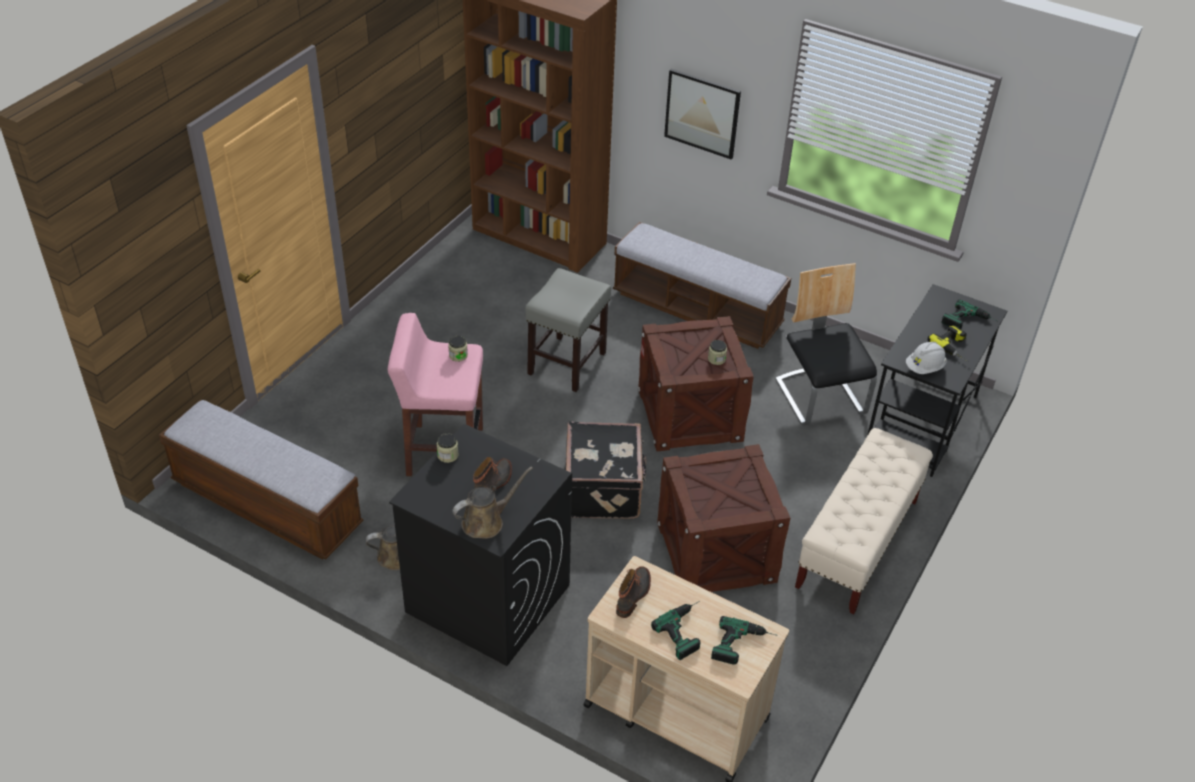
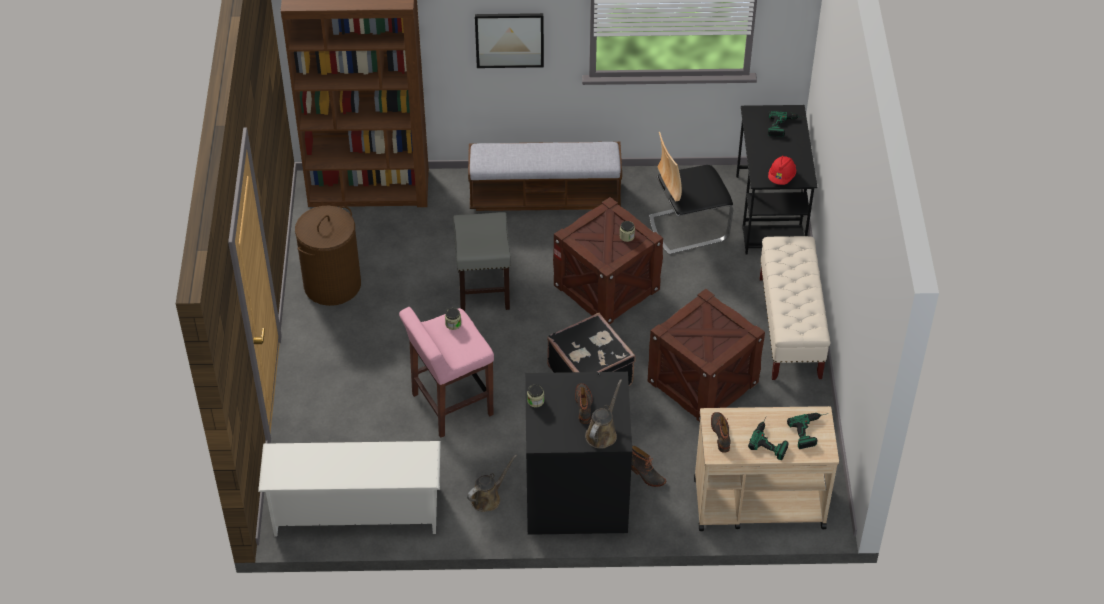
camera: 30 degrees left, 5 degrees up
bench [159,400,363,560] -> white shoe rack [258,441,441,536]
chair [775,263,877,426] -> chair turned 60 degrees counterclockwise [649,132,733,255]
white hard hat [906,342,946,374] -> red hard hat [768,156,796,185]
power drill [927,325,969,362] -> none
none -> brown laundry basket [295,206,361,306]
none -> boot [631,446,666,487]

